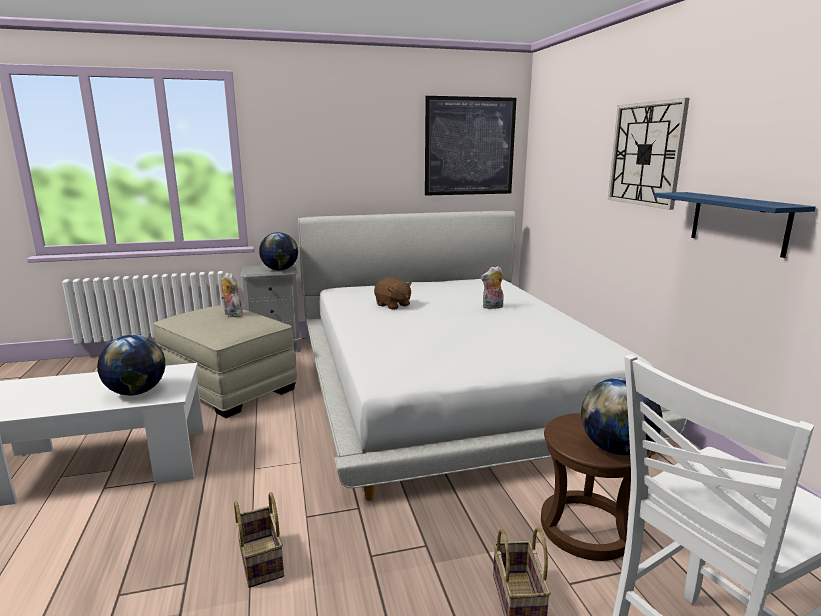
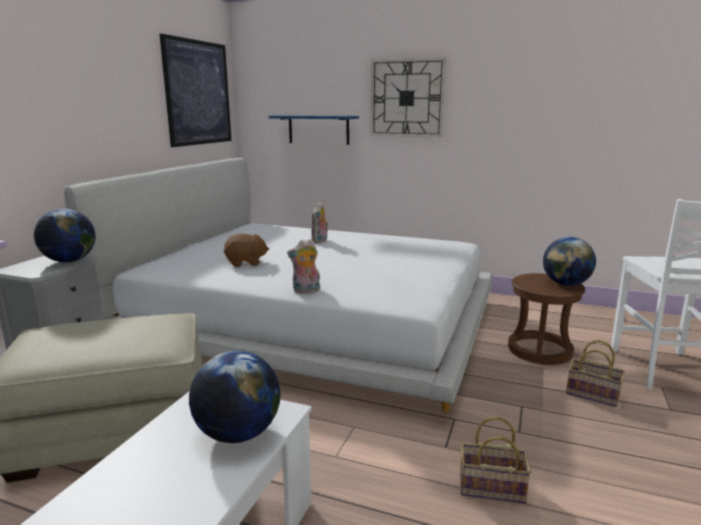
camera: 55 degrees left, 0 degrees up
plush toy [221,273,243,317] -> plush toy moved to [287,239,320,293]
blue shelf [654,192,816,258] -> blue shelf moved to [269,115,359,145]

